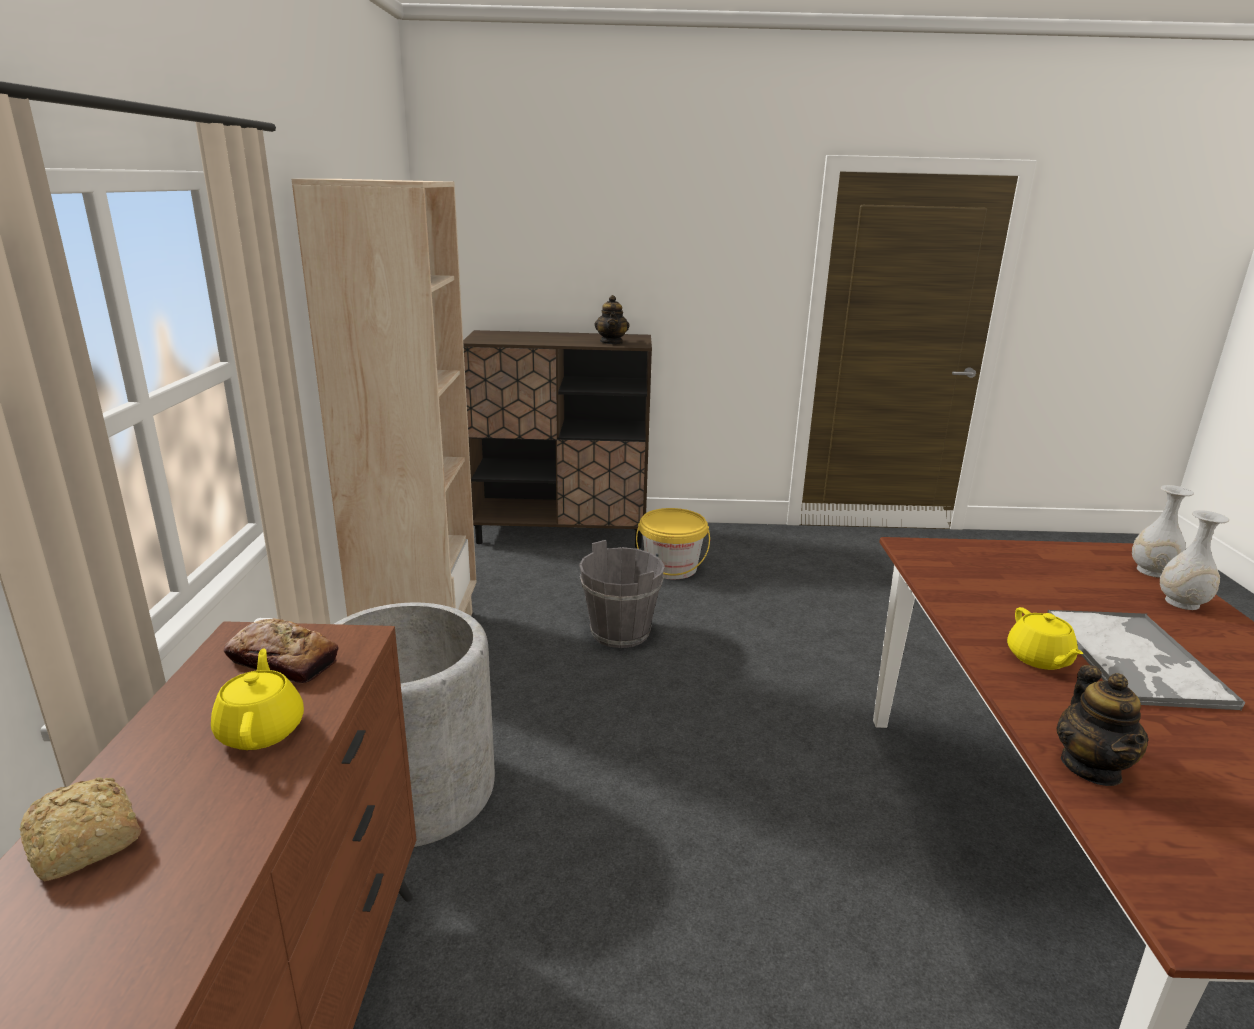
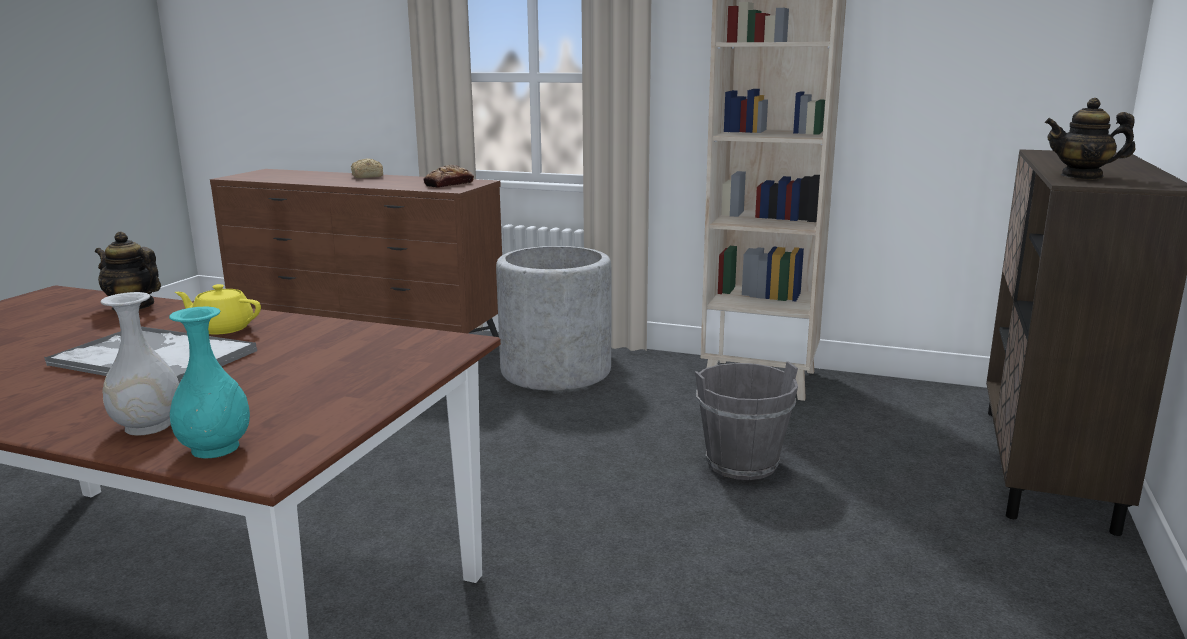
camera: 110 degrees right, 5 degrees down
yellow teapot [211,648,304,750] -> none
yellow bucket [636,508,710,579] -> none
white vase [1132,485,1194,578] -> turquoise vase [169,306,250,459]

